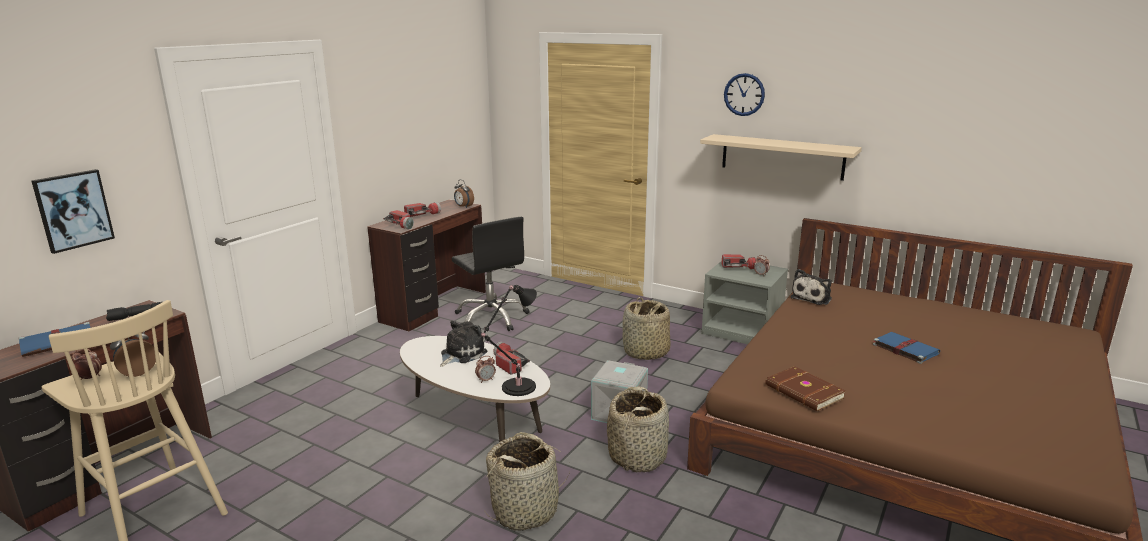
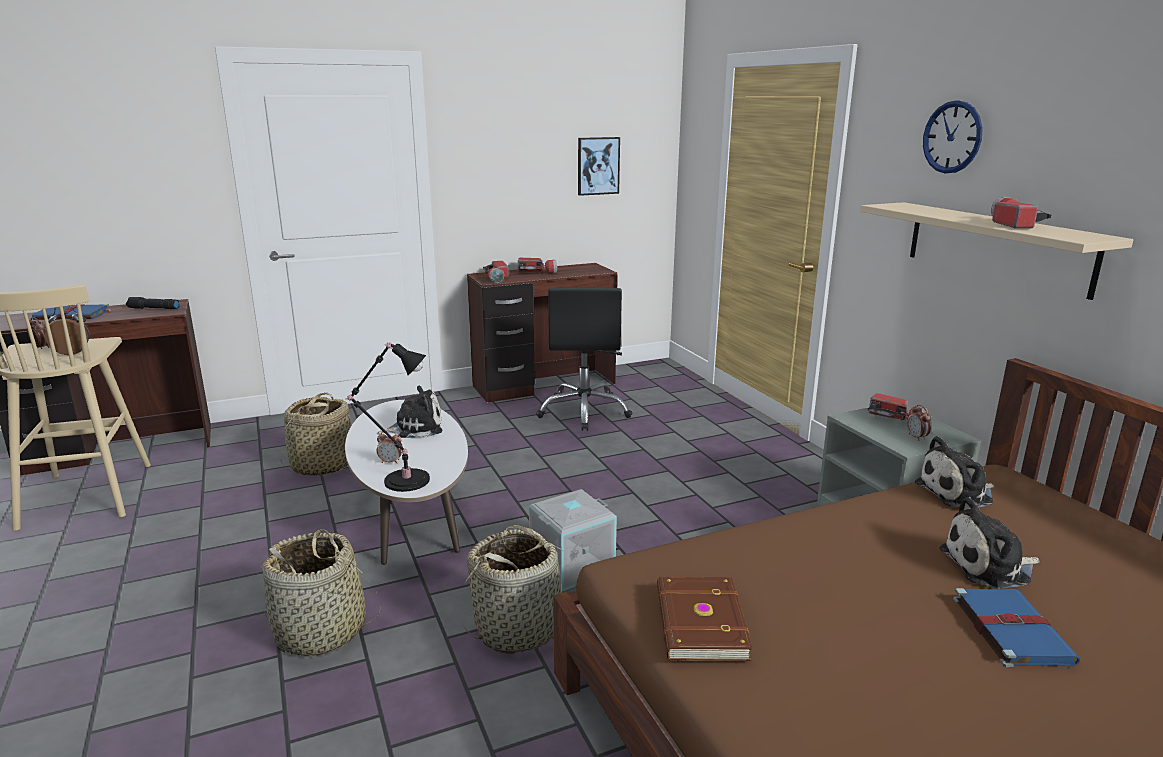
camera: 35 degrees right, 0 degrees up
picture [32,169,115,254] -> picture moved to [578,137,620,196]
alarm clock [454,180,474,208] -> none
flashlight [493,342,530,374] -> flashlight moved to [991,197,1051,229]
basket [623,297,671,360] -> basket moved to [278,393,351,476]
none -> plush toy [939,497,1040,589]

